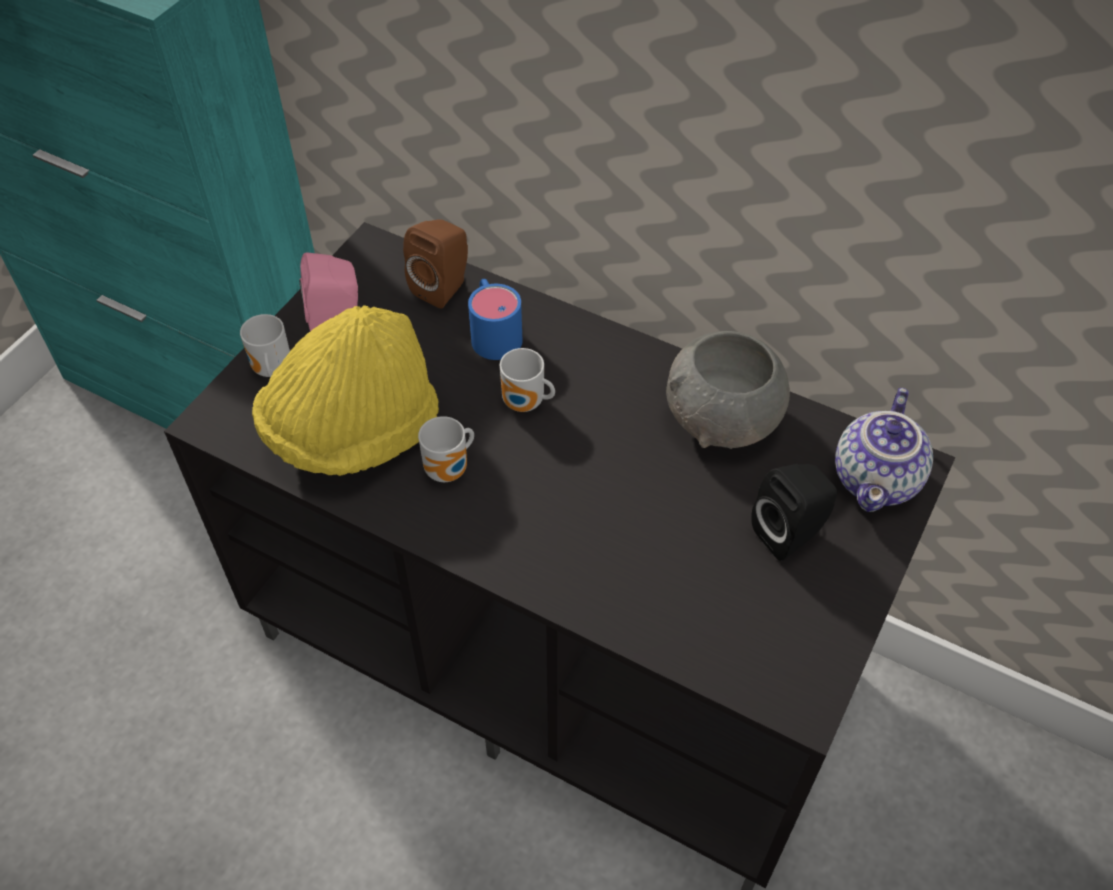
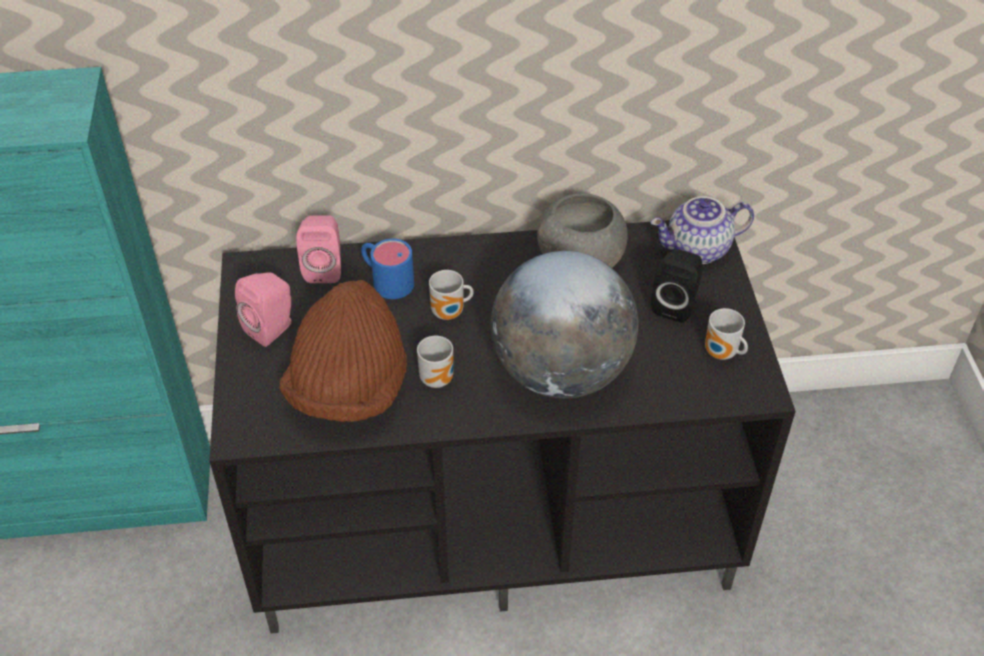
camera: 35 degrees left, 5 degrees down
mug [240,314,290,377] -> mug moved to [705,308,748,360]
yellow hat [252,305,439,476] -> brown hat [279,280,407,422]
brown speaker [403,219,468,309] -> pink speaker [296,215,341,283]
teapot [835,388,933,512] -> teapot turned 90 degrees clockwise [650,196,754,264]
none -> globe [491,251,638,398]

